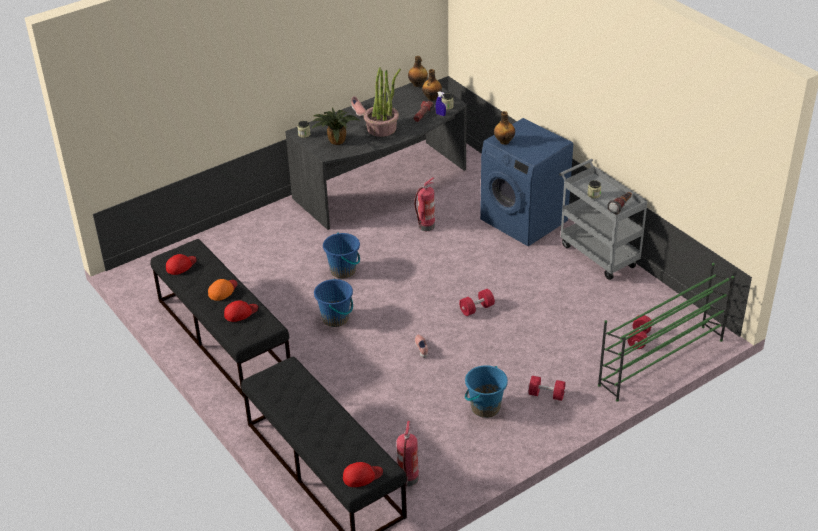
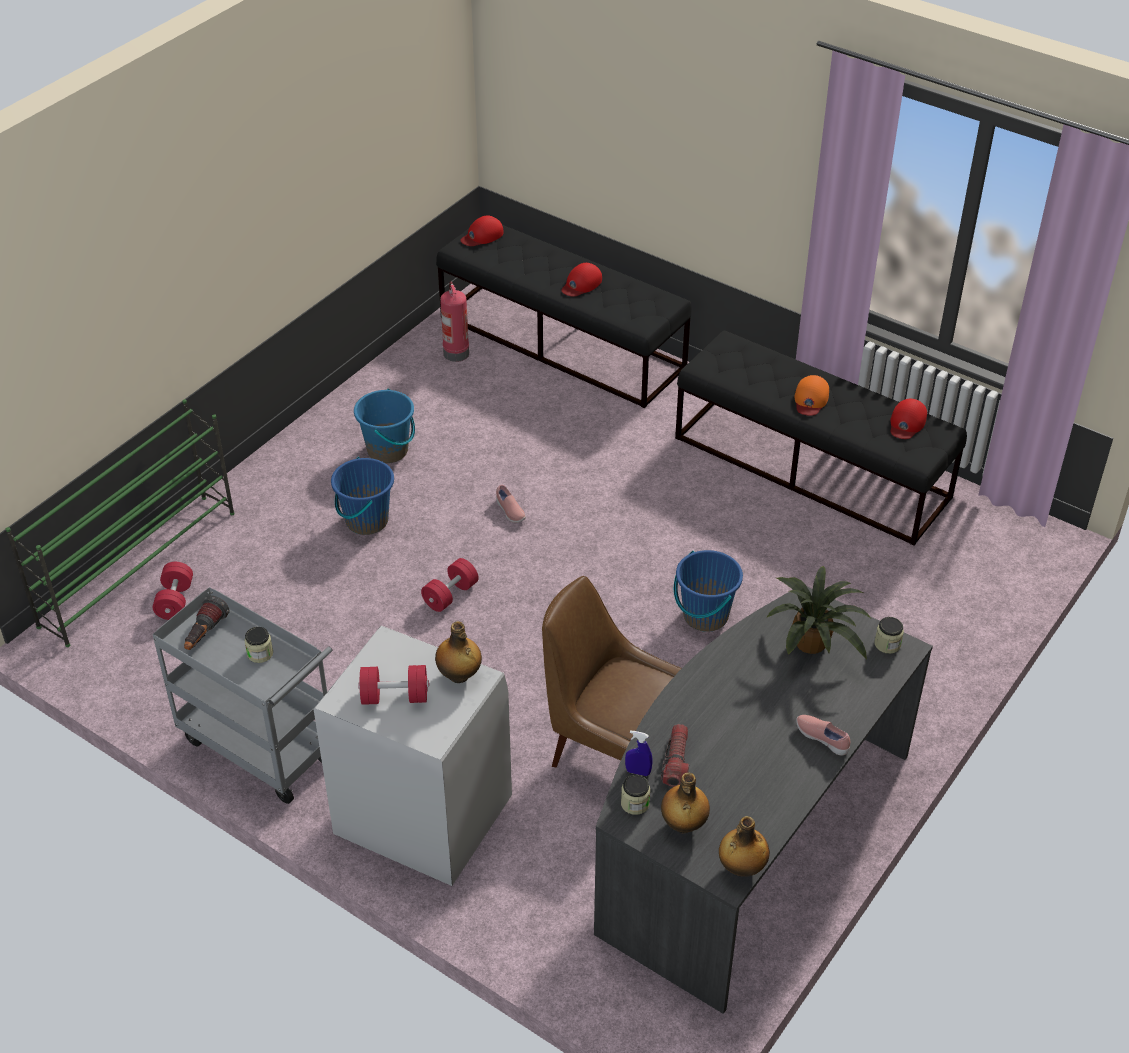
camera: 160 degrees right, 5 degrees up
red cap [224,300,258,322] -> red cap moved to [561,263,602,297]
blue bucket [314,278,353,327] -> blue bucket moved to [331,457,394,535]
potted plant [364,67,401,137] -> none
fire extinguisher [414,177,435,231] -> brown chair [542,576,682,767]
blue washing machine [480,118,573,246] -> white washing machine [314,626,512,886]
red dumbbell [529,376,565,401] -> red dumbbell moved to [358,665,429,705]

